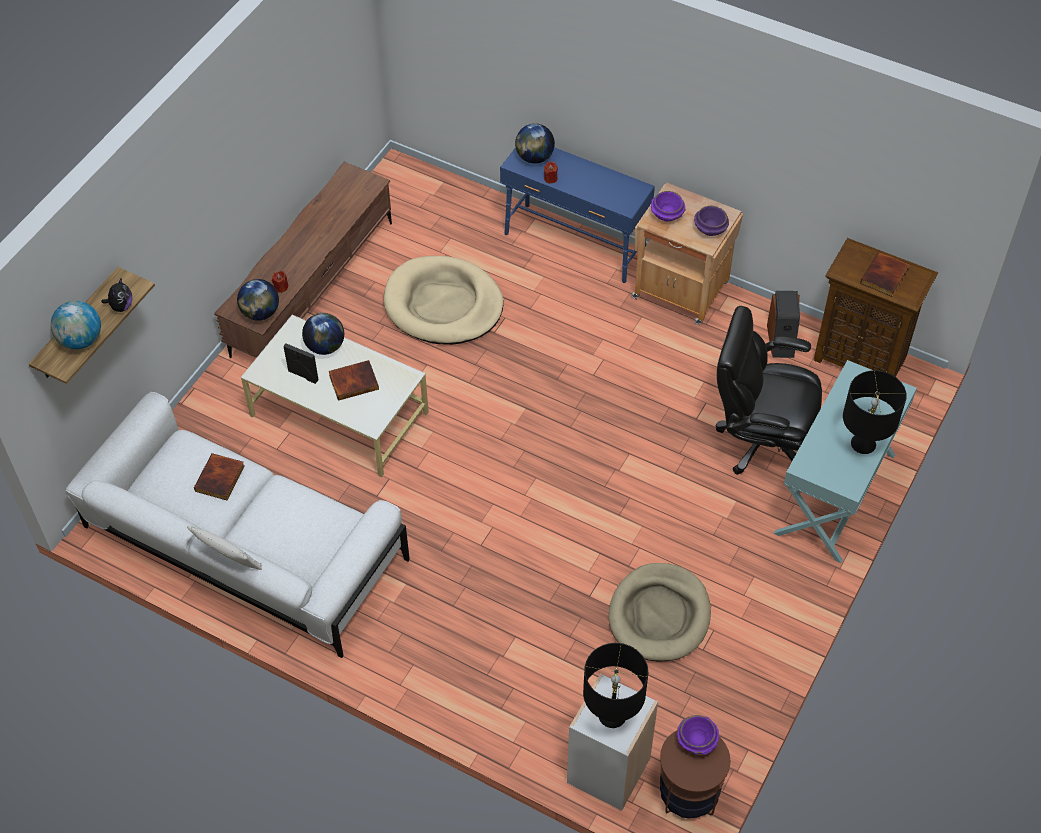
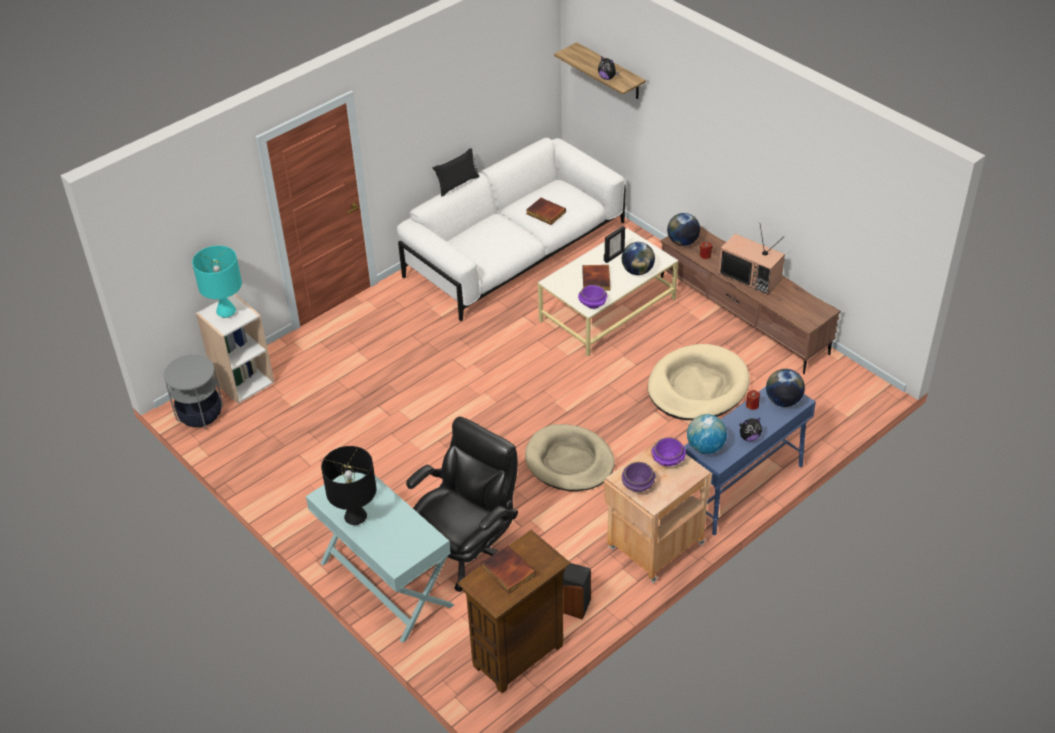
camera: 110 degrees right, 10 degrees down
globe [51,301,101,349] -> globe moved to [687,414,727,454]
white pillow [187,526,262,570] -> black pillow [433,148,479,197]
black table lamp [583,643,648,728] -> turquoise table lamp [192,246,242,318]
beige dog bed [608,563,711,662] -> beige dog bed moved to [525,424,615,491]
brown side table [660,730,730,819] -> grey side table [164,354,223,429]
purple bowl [677,715,719,755] -> purple bowl moved to [578,285,607,309]
none -> television [718,223,785,295]
none -> plush toy [739,417,762,441]

